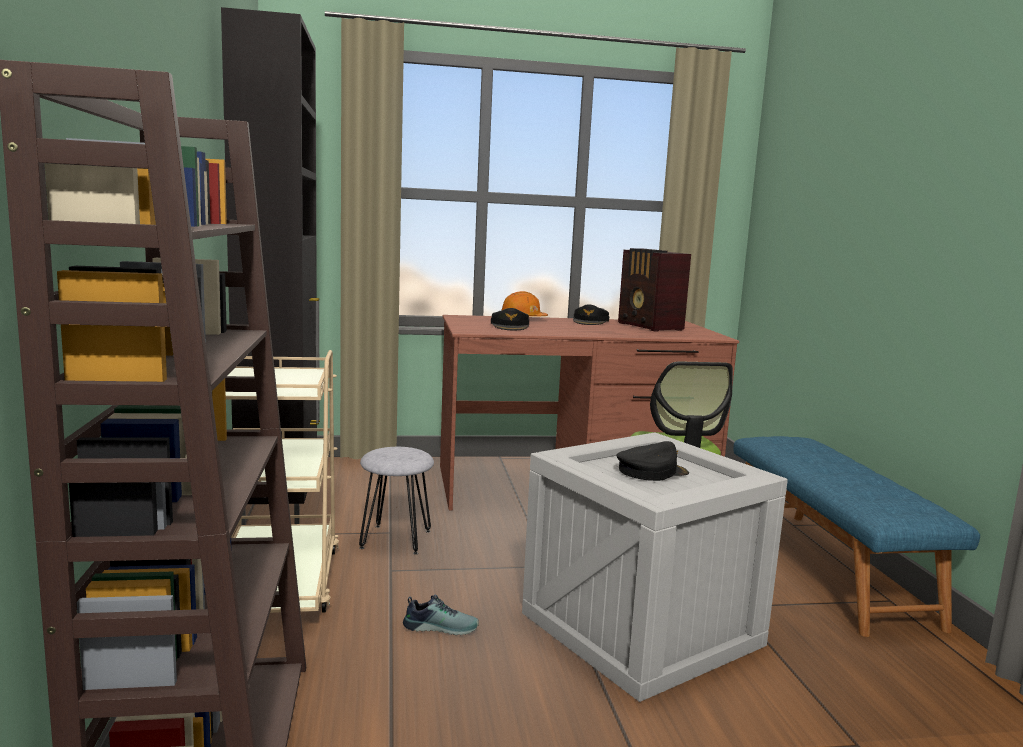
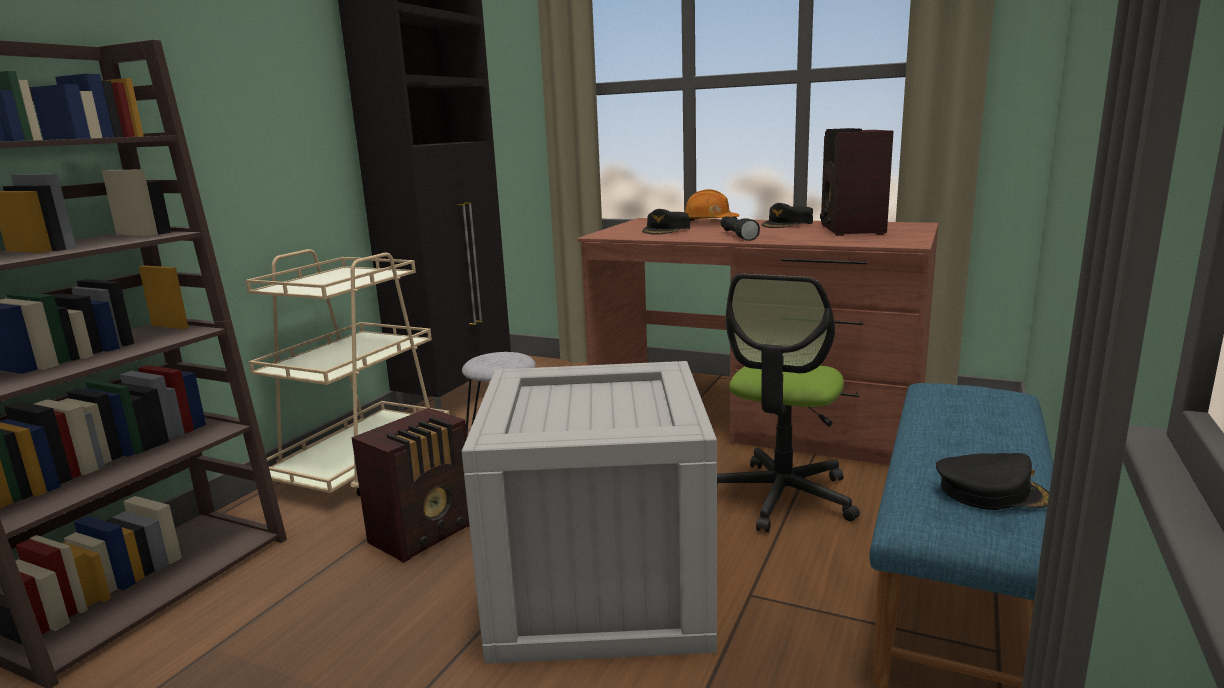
camera: 35 degrees right, 5 degrees up
shoe [403,594,479,635] -> radio [352,408,469,563]
black cap [617,441,689,481] -> black cap moved to [936,453,1049,510]
none -> black flashlight [721,216,760,241]

